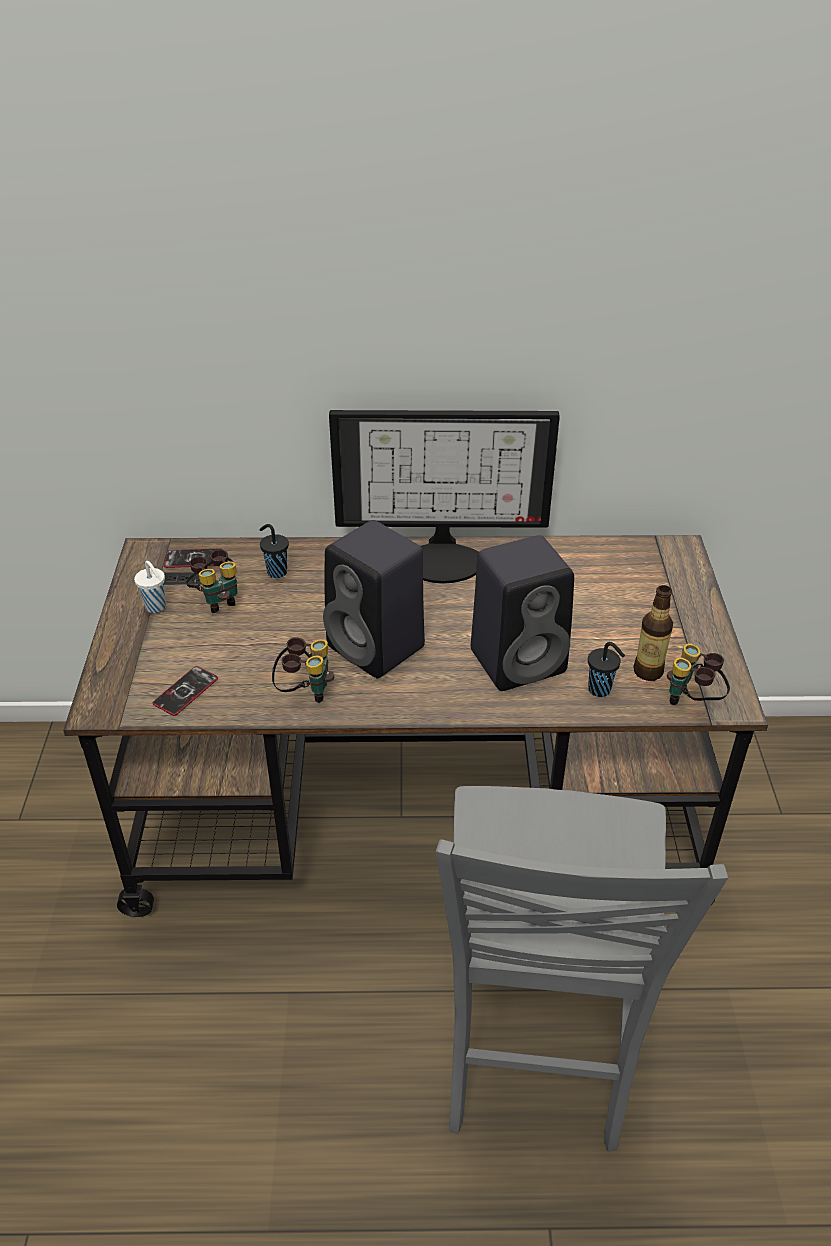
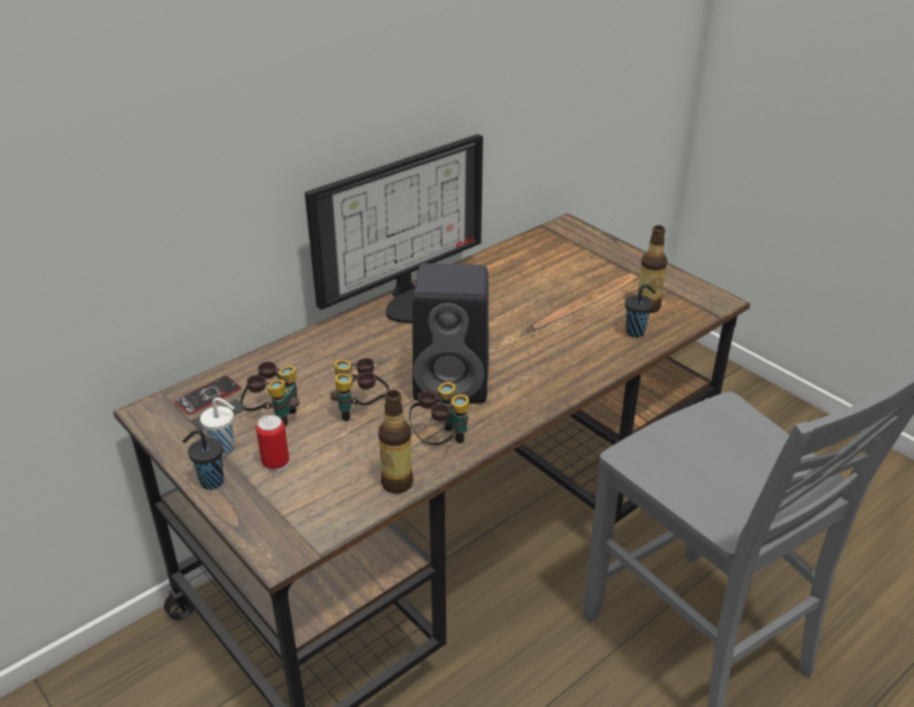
camera: 40 degrees left, 5 degrees down
phone [153,666,218,716] -> none
black cup [260,524,289,578] -> black cup moved to [182,430,224,490]
black speaker [471,535,574,691] -> none
binoculars [667,643,730,705] -> binoculars moved to [330,358,389,421]
none -> can [256,415,289,472]
none -> bottle [378,390,413,494]

